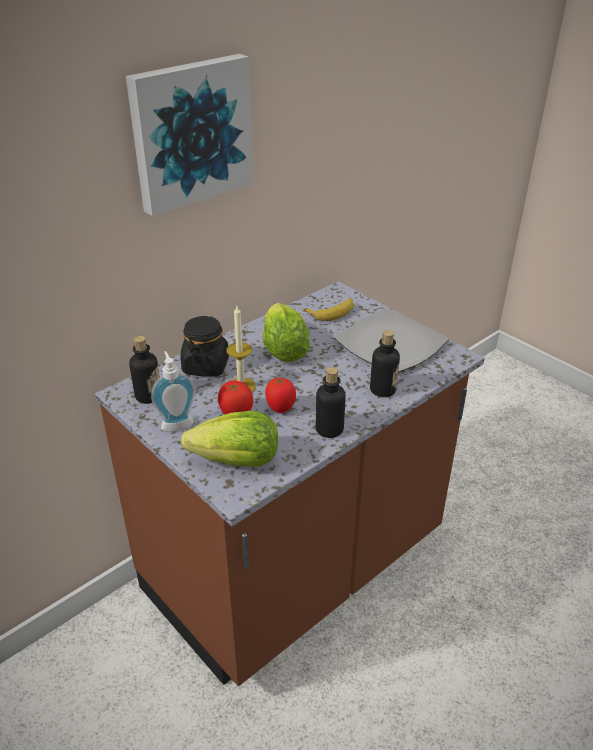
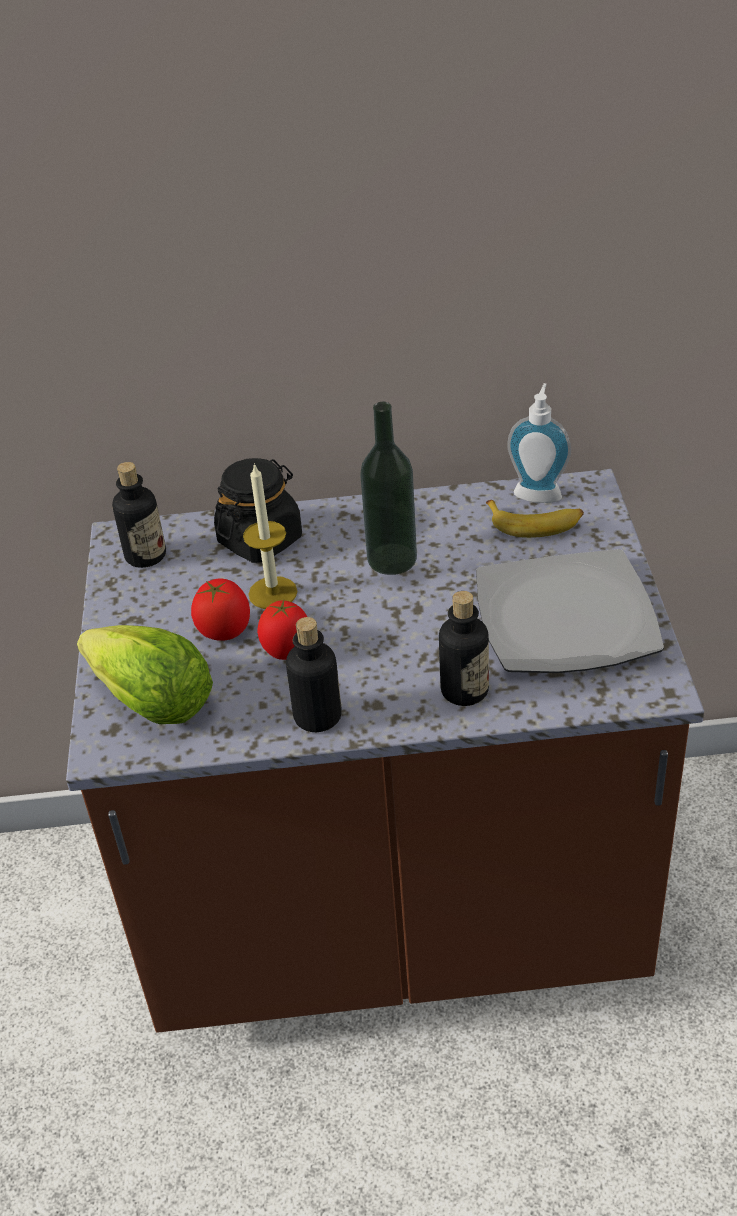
camera: 40 degrees right, 5 degrees up
picture [126,54,254,216] -> none
soap dispenser [151,351,195,431] -> soap dispenser moved to [507,383,571,503]
lettuce [263,303,310,362] -> bottle [360,402,417,575]

